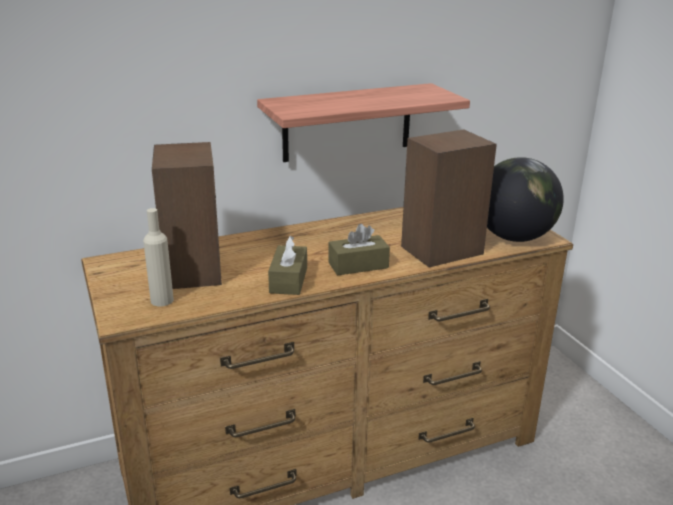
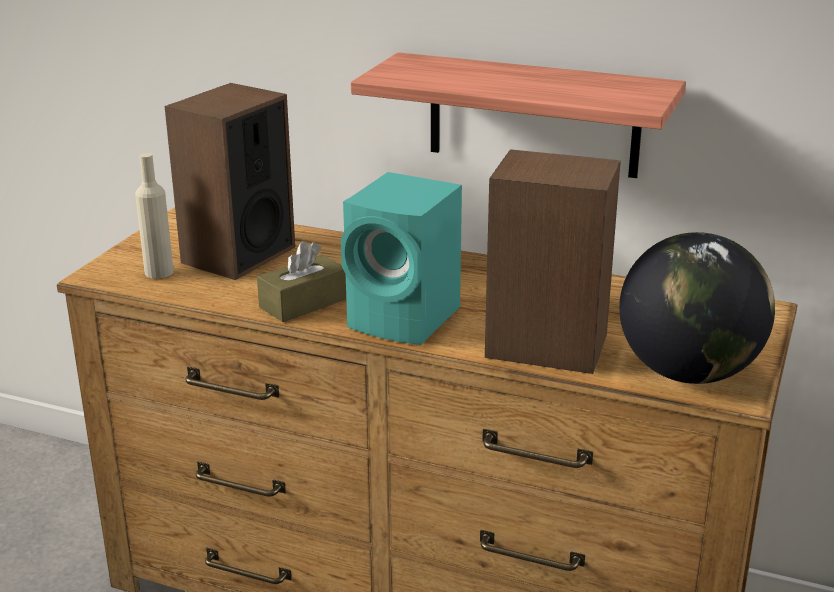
camera: 45 degrees right, 0 degrees up
brown tissue box [328,224,390,276] -> turquoise speaker [341,172,462,345]

